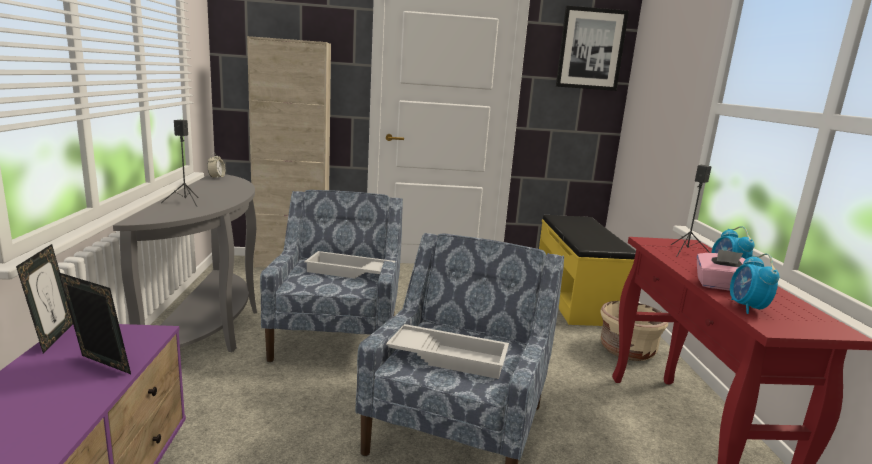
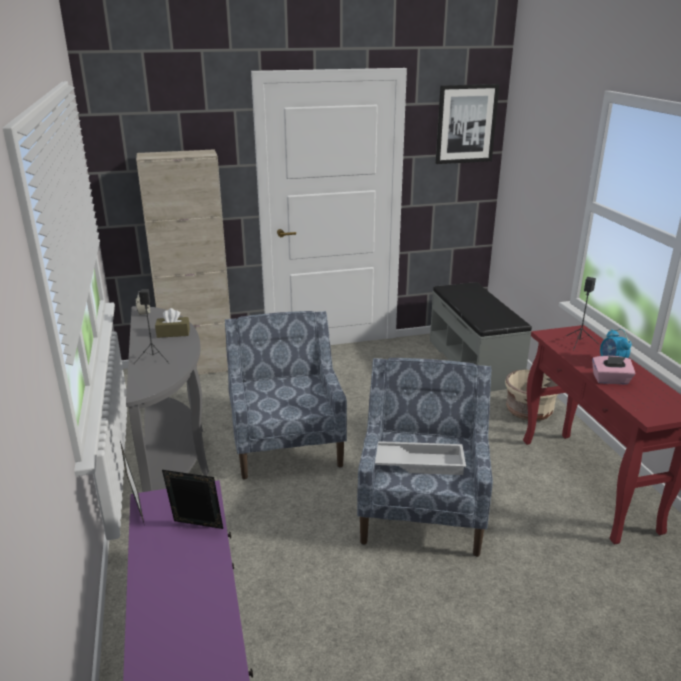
camera: 10 degrees left, 10 degrees up
white tray [304,251,395,279] -> none
yellow bench [539,215,636,326] -> grey bench [430,282,532,391]
alarm clock [730,254,780,314] -> none
none -> brown tissue box [155,308,190,338]

